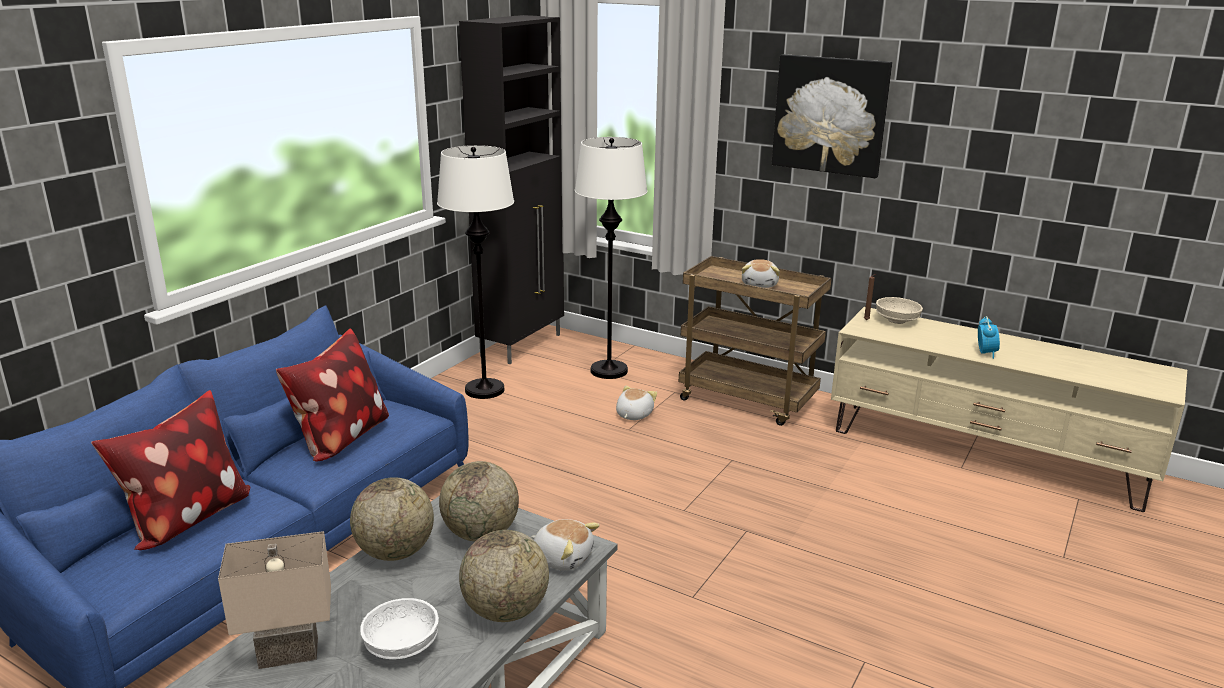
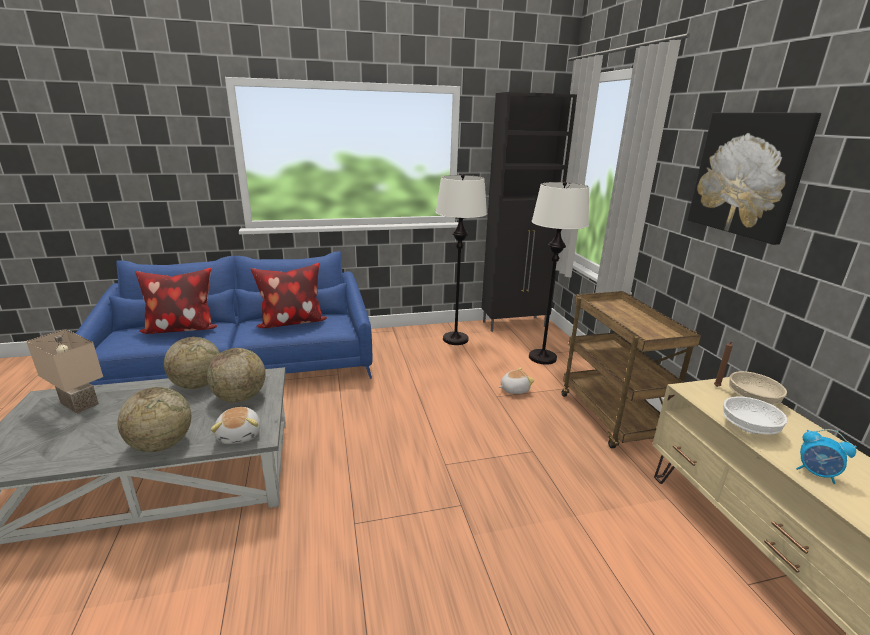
camera: 45 degrees right, 0 degrees up
white bowl [360,598,439,659] -> white bowl moved to [723,396,788,435]
plush toy [742,259,780,288] -> none
alarm clock [978,316,1000,359] -> alarm clock turned 75 degrees clockwise [796,429,857,484]

